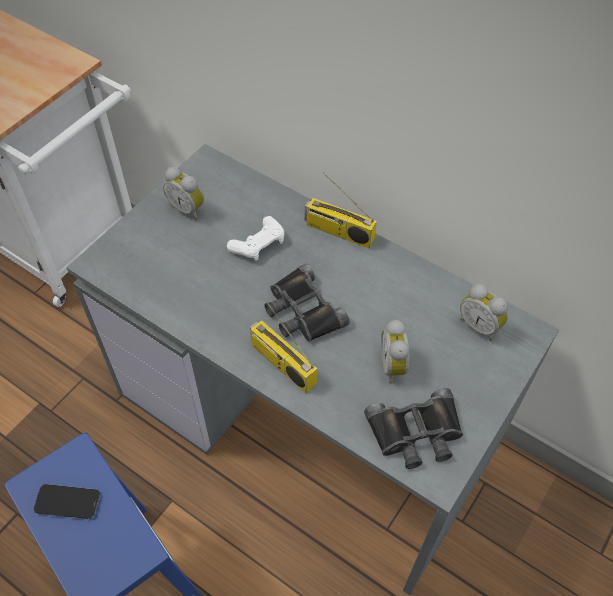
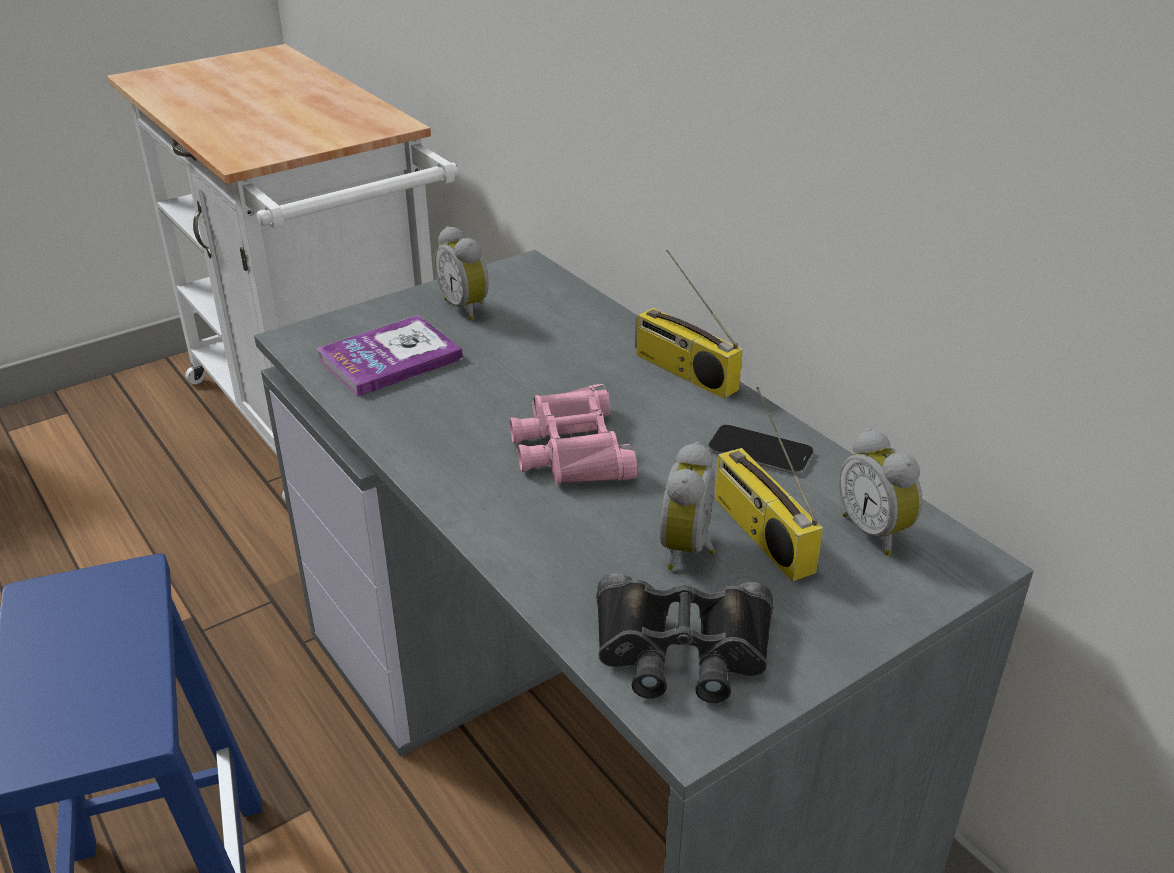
camera: 20 degrees right, 20 degrees down
phone [34,484,100,519] -> phone moved to [708,425,813,474]
white game controller [227,216,285,261] -> none
radio [250,301,317,393] -> radio moved to [715,387,823,582]
black binoculars [264,264,350,342] -> pink binoculars [510,384,637,484]
none -> book [316,315,463,397]

